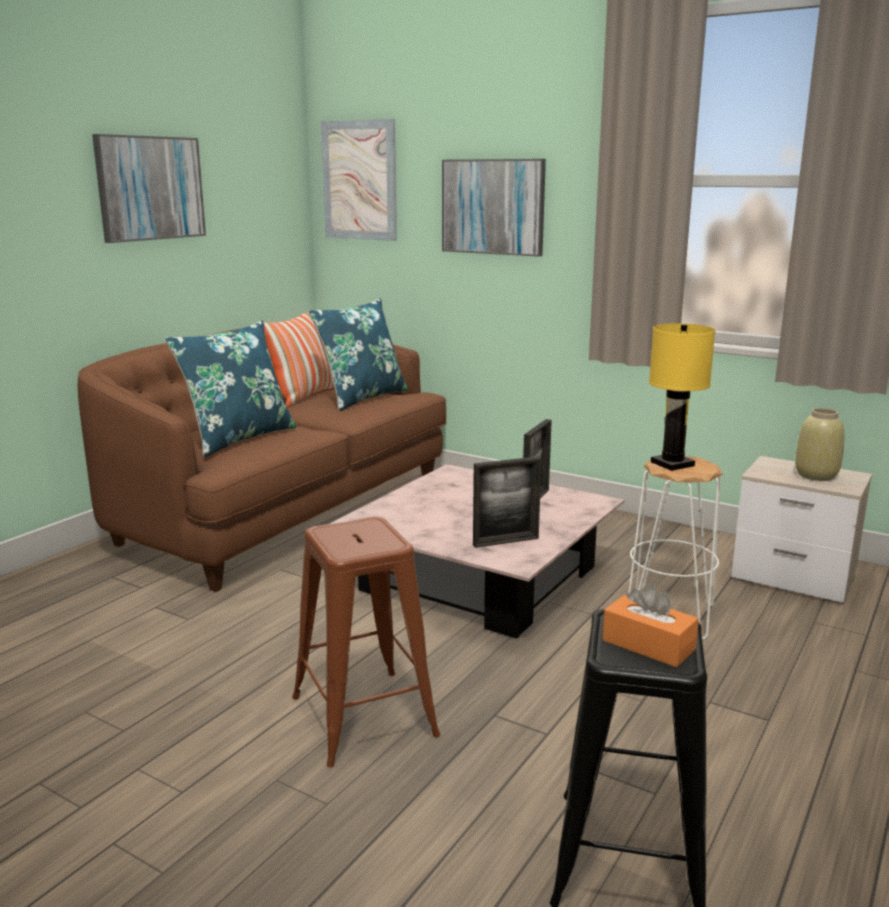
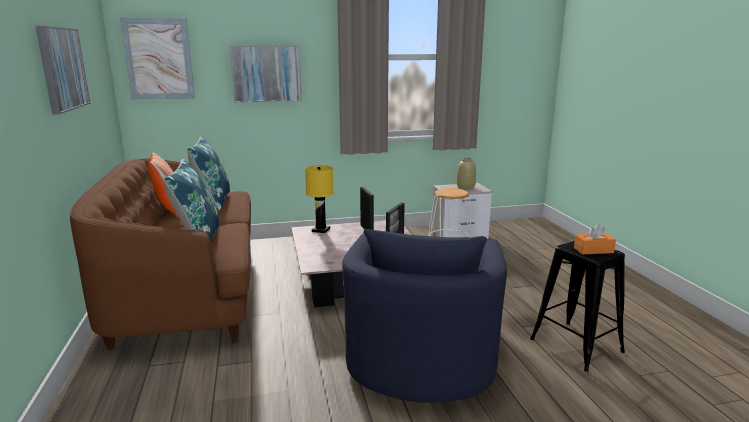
camera: 45 degrees left, 0 degrees up
brown stool [292,517,440,767] -> blue armchair [342,229,507,403]
yellow table lamp [649,323,715,471] -> yellow table lamp moved to [305,165,334,233]

